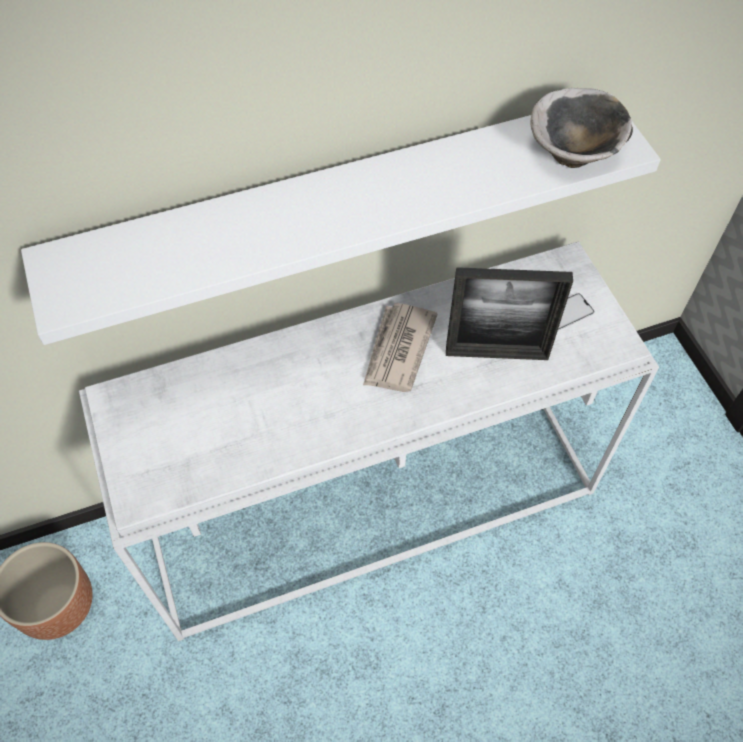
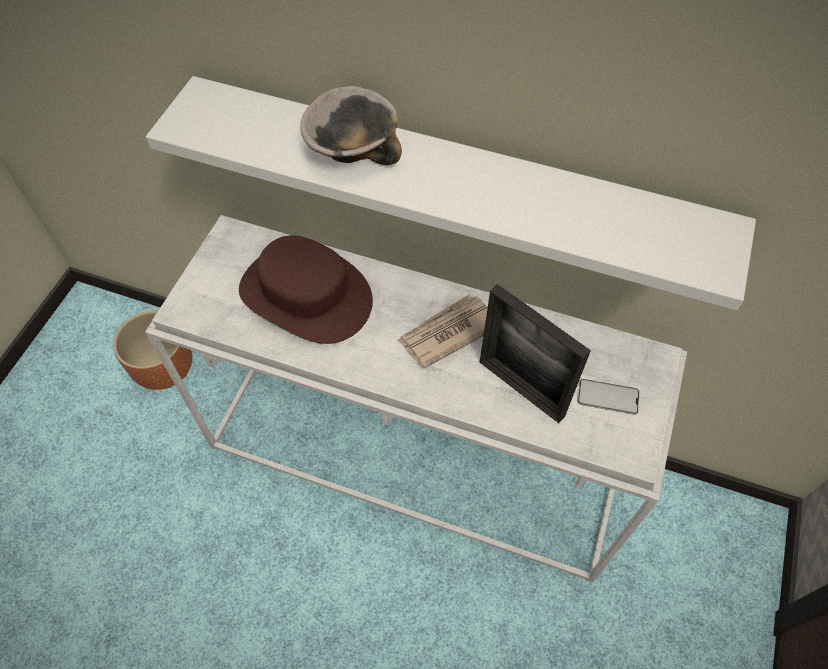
camera: 40 degrees right, 0 degrees up
bowl [530,88,633,168] -> bowl moved to [300,86,402,165]
none -> brown hat [239,235,373,344]

